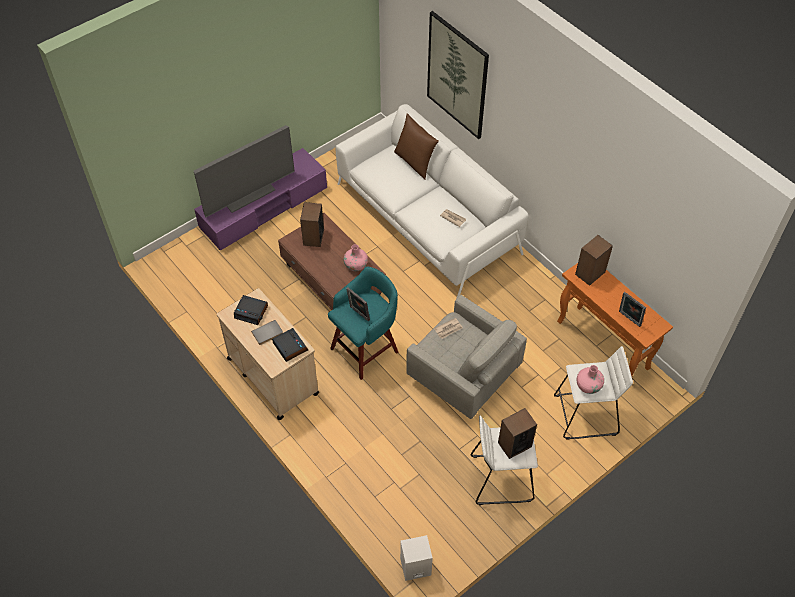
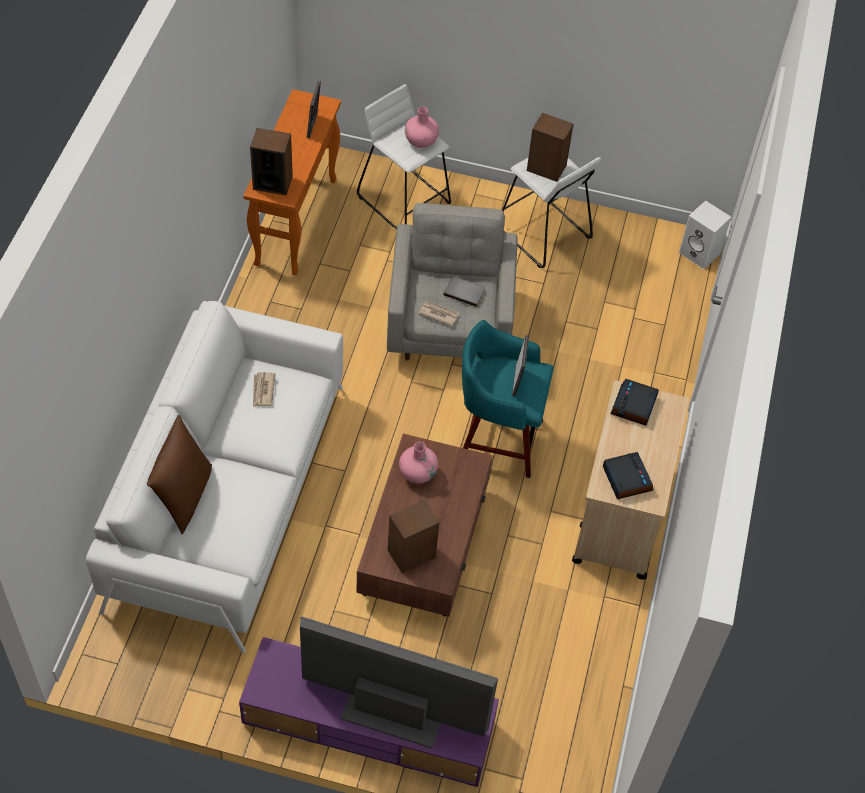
camera: 130 degrees left, 0 degrees up
grey book [251,320,283,345] -> grey book moved to [443,276,486,307]
picture [427,11,489,139] -> none

